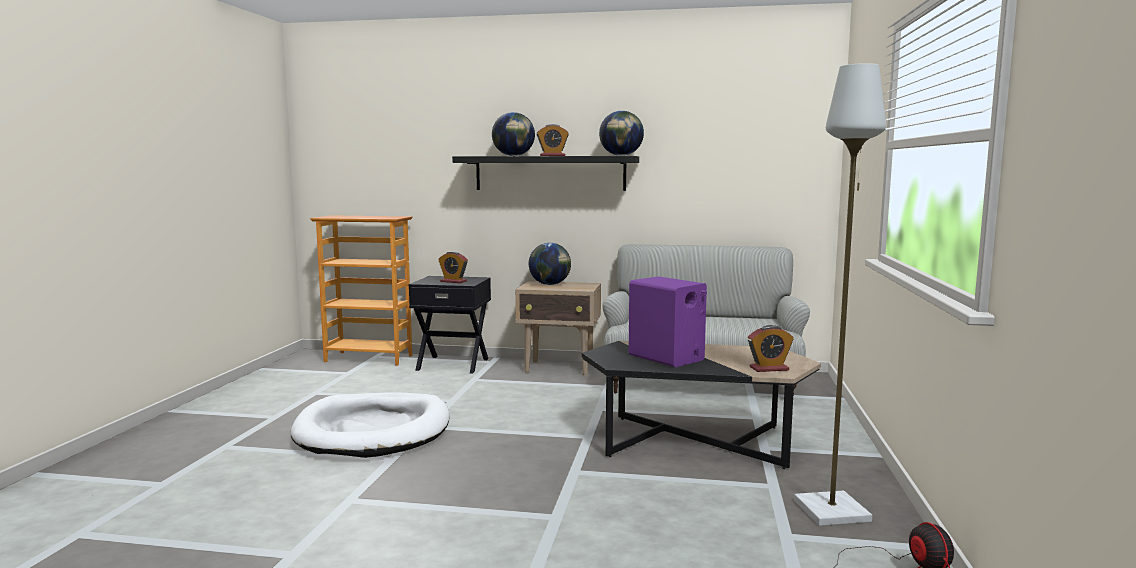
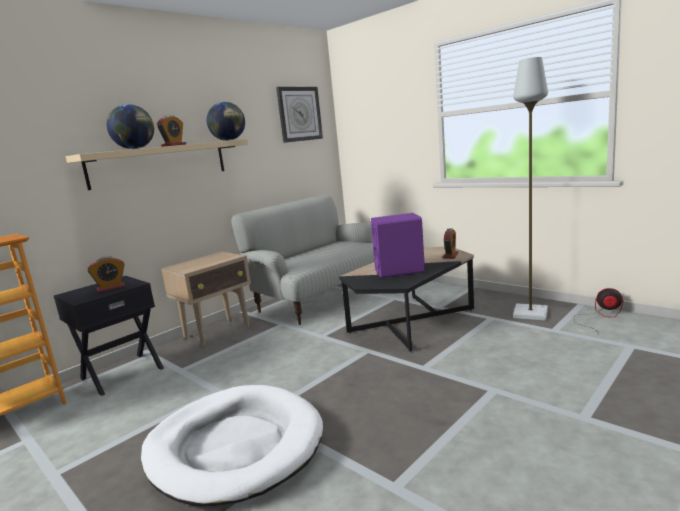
camera: 55 degrees left, 5 degrees up
black shelf [452,156,639,191] -> beige shelf [65,139,248,190]
globe [529,243,571,285] -> none
none -> wall clock [276,87,323,143]

